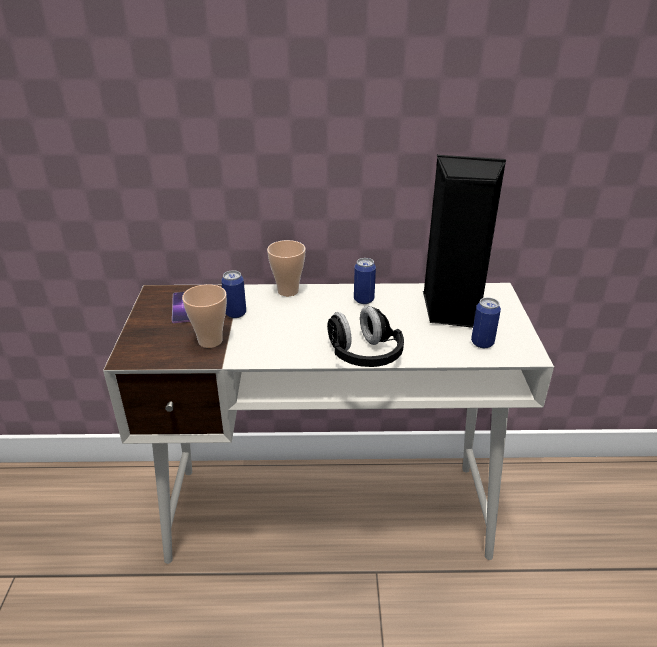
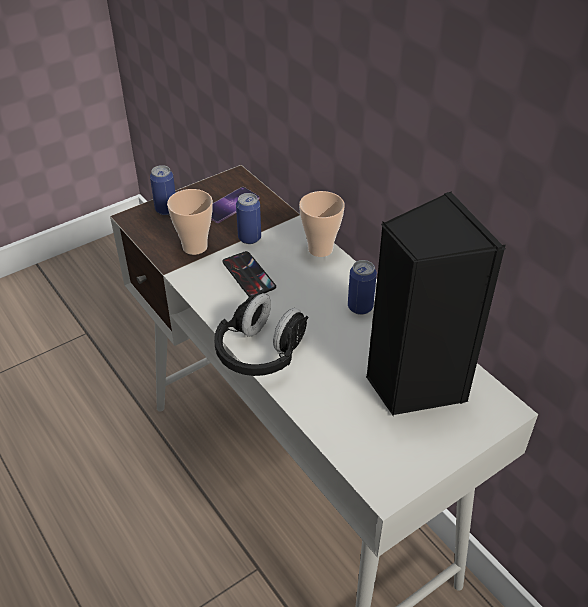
camera: 55 degrees right, 10 degrees up
can [471,297,501,348] -> can moved to [150,165,175,215]
none -> phone [222,251,276,297]

